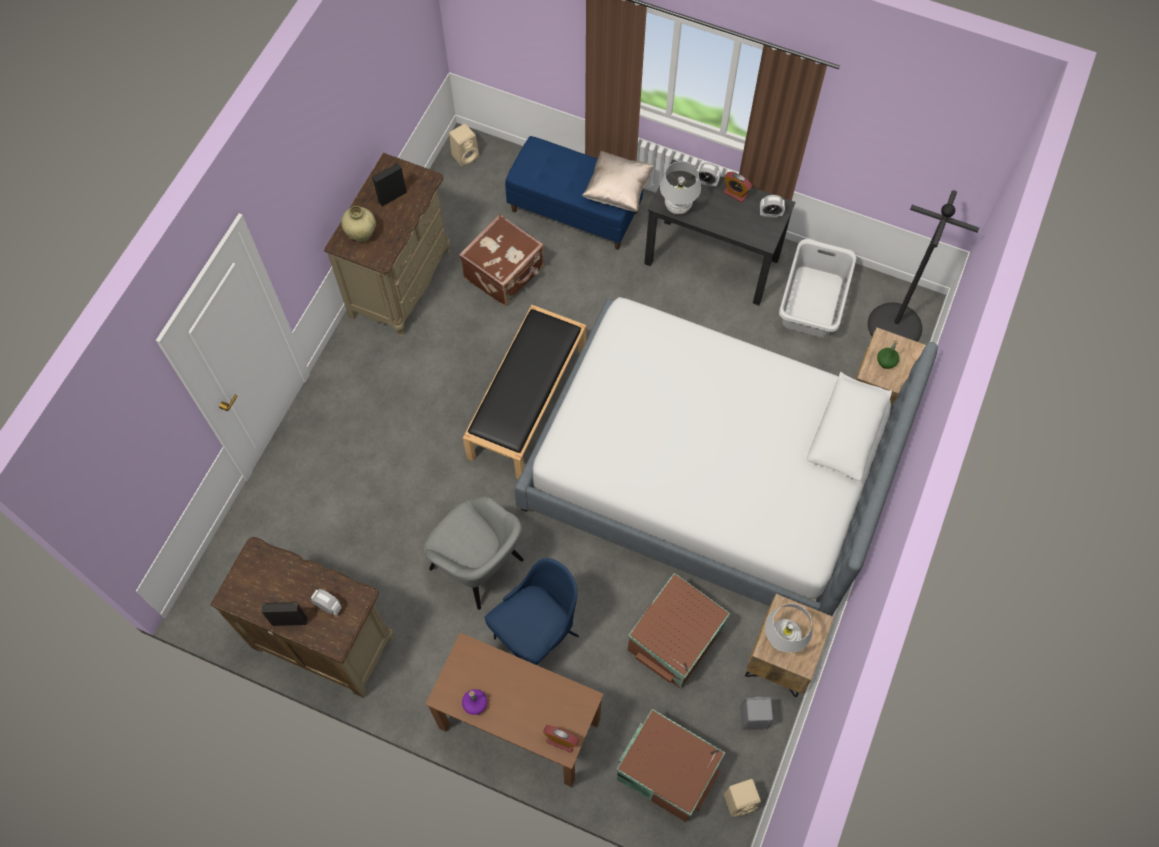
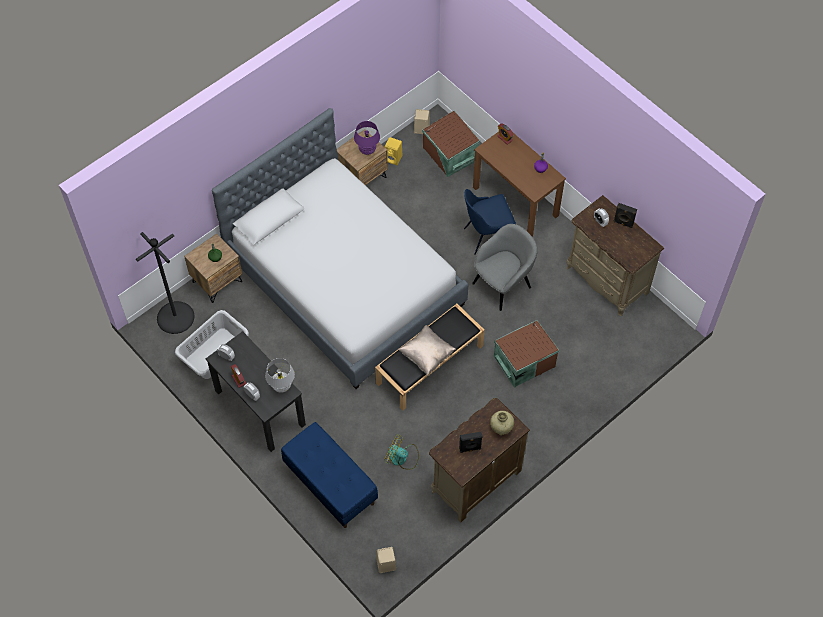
camera: 155 degrees left, 5 degrees down
grey armchair [424,497,524,610] -> grey armchair turned 75 degrees clockwise [472,224,538,311]
brown suitcase [459,214,544,306] -> fan [384,434,419,469]
beige pillow [582,151,654,212] -> beige pillow moved to [398,325,456,376]
brown storage box [628,573,730,689] -> brown storage box moved to [494,320,559,388]
grey speaker [740,697,773,730] -> yellow speaker [384,137,403,165]
white table lamp [765,604,813,652] -> purple table lamp [354,121,380,155]

